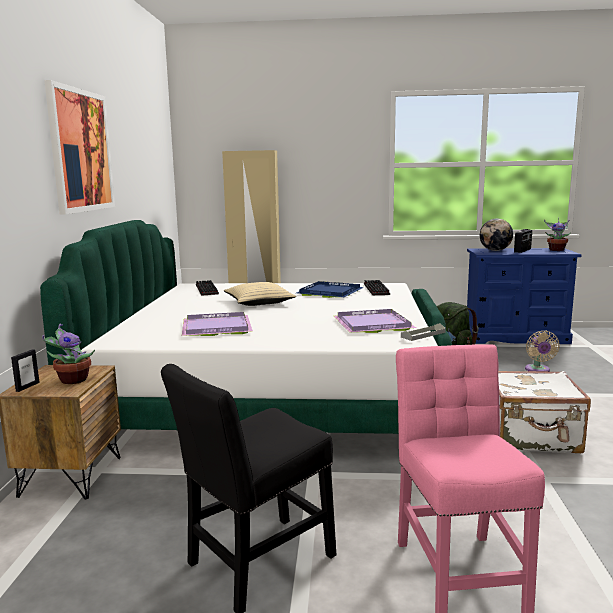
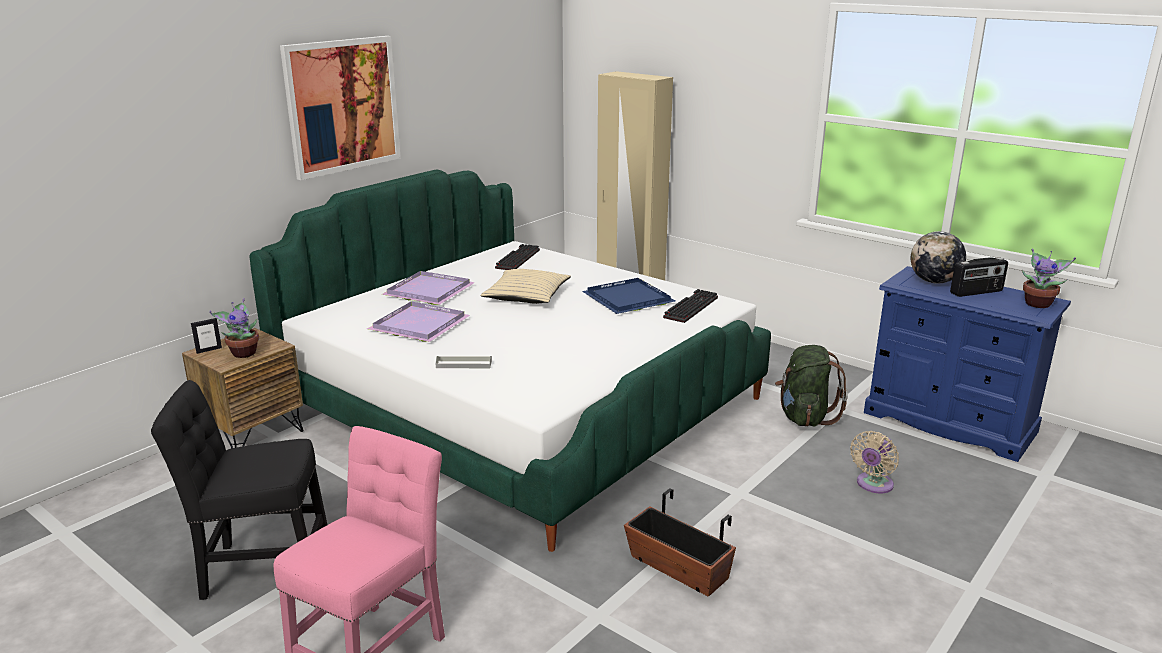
camera: 35 degrees right, 10 degrees up
purple tray [334,309,416,333] -> purple tray moved to [381,271,475,305]
grey tray [401,323,446,341] -> grey tray moved to [436,356,492,368]
white suitcase [498,371,591,453] -> planter [624,488,736,596]

